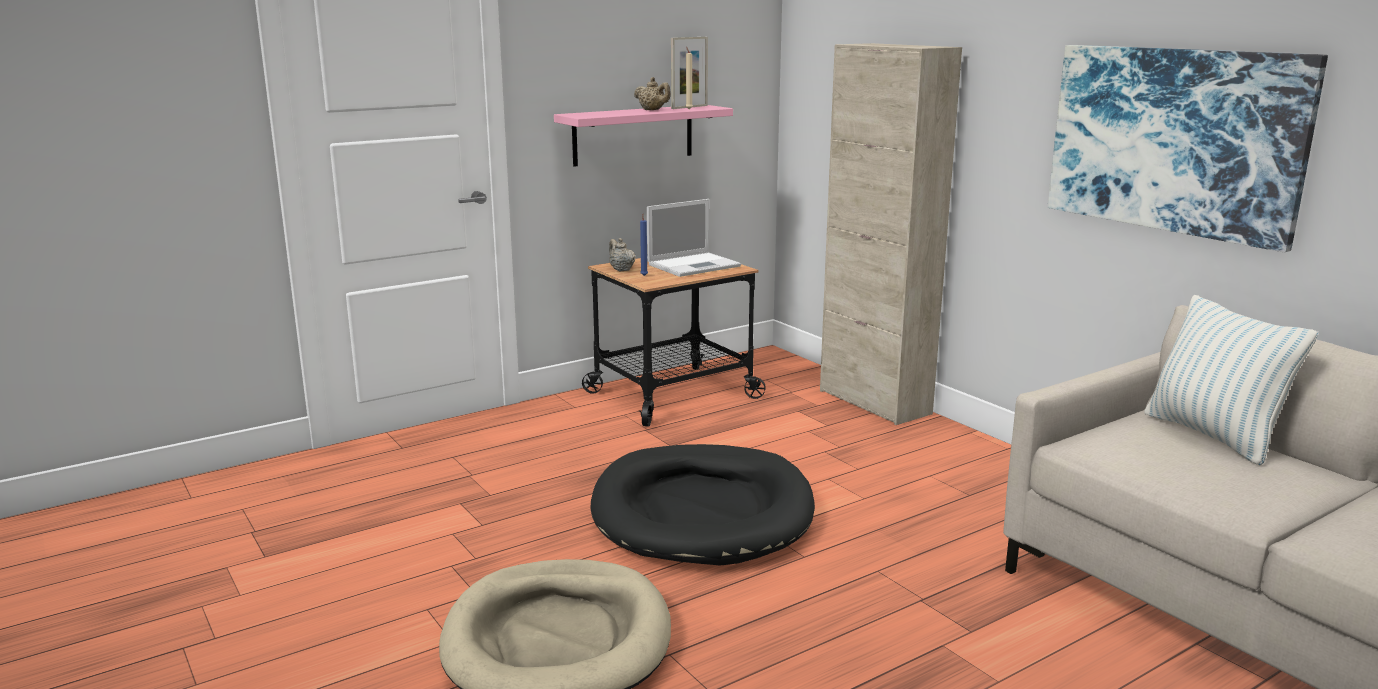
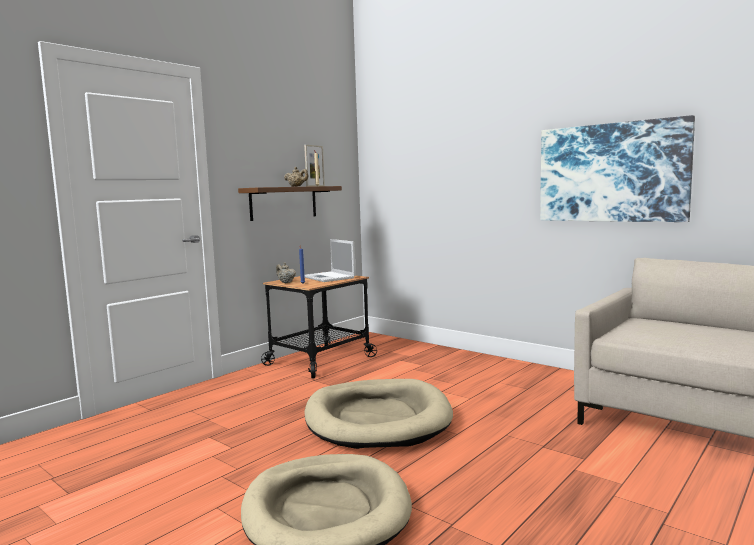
camera: 15 degrees left, 10 degrees down
pink shelf [554,105,733,167] -> brown shelf [238,186,342,221]
black dog bed [591,444,815,566] -> beige dog bed [304,379,453,449]
laptop [647,199,741,277] -> laptop turned 105 degrees clockwise [304,239,356,282]
beige cabinet [820,43,962,425] -> none
pillow [1144,295,1318,465] -> none

